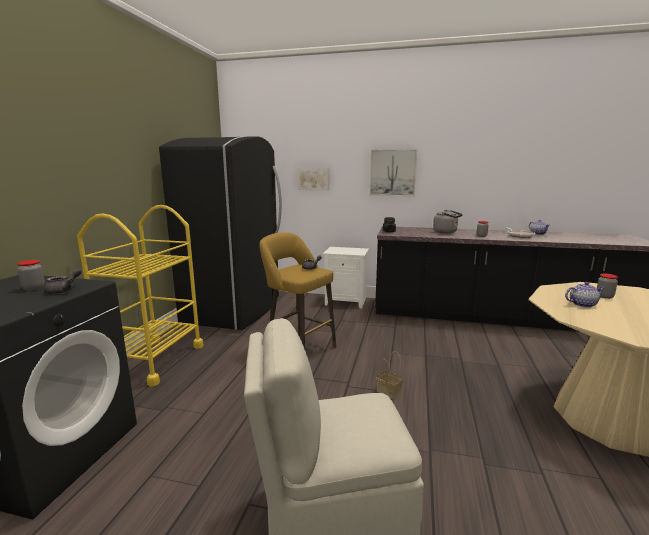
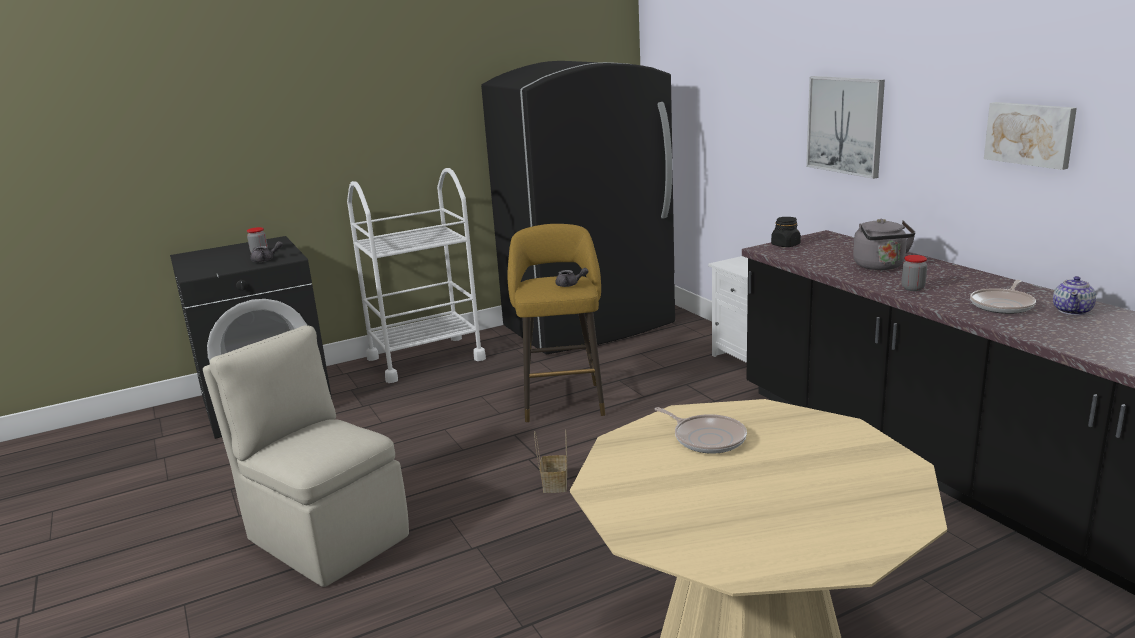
camera: 50 degrees right, 5 degrees up
yellow cart [77,205,204,386] -> white cart [347,168,486,383]
picture [298,168,330,190] -> picture moved to [984,102,1077,170]
teapot [565,282,606,308] -> frying pan [655,407,747,454]
jar [597,274,618,299] -> none

